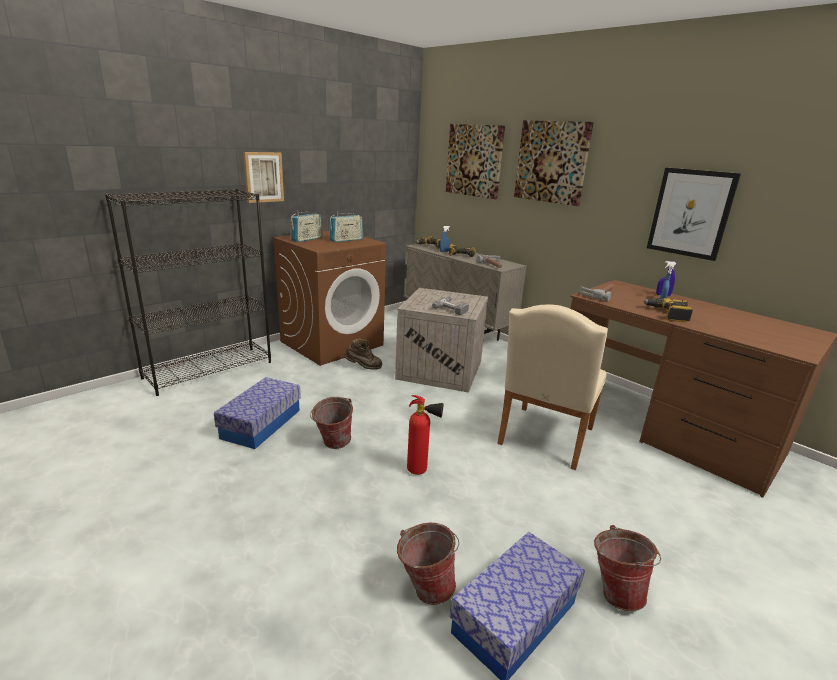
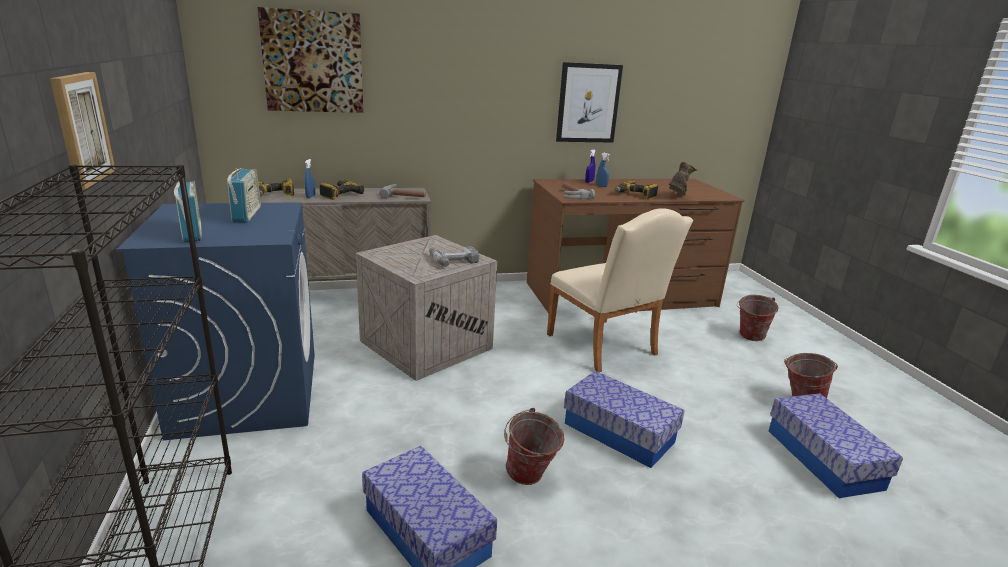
camera: 60 degrees left, 0 degrees up
brown washing machine [272,231,386,366] -> blue washing machine [116,202,315,441]
brown boot [344,339,382,370] -> brown boot moved to [669,161,697,196]
bucket [397,523,459,605] -> bucket moved to [737,295,778,341]
fire extinguisher [407,395,443,475] -> storage box [564,371,685,468]
picture [514,120,594,206] -> none

